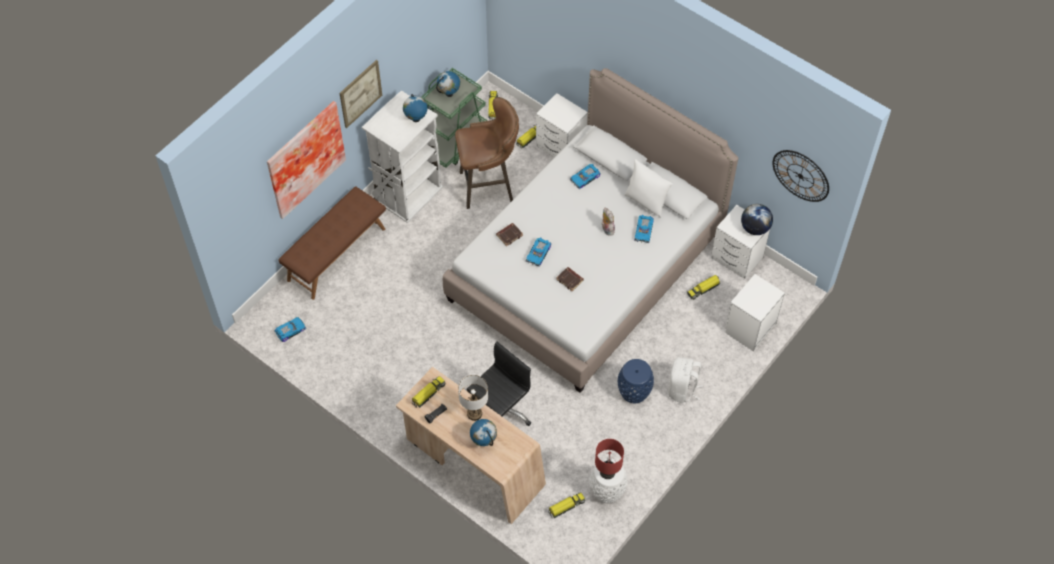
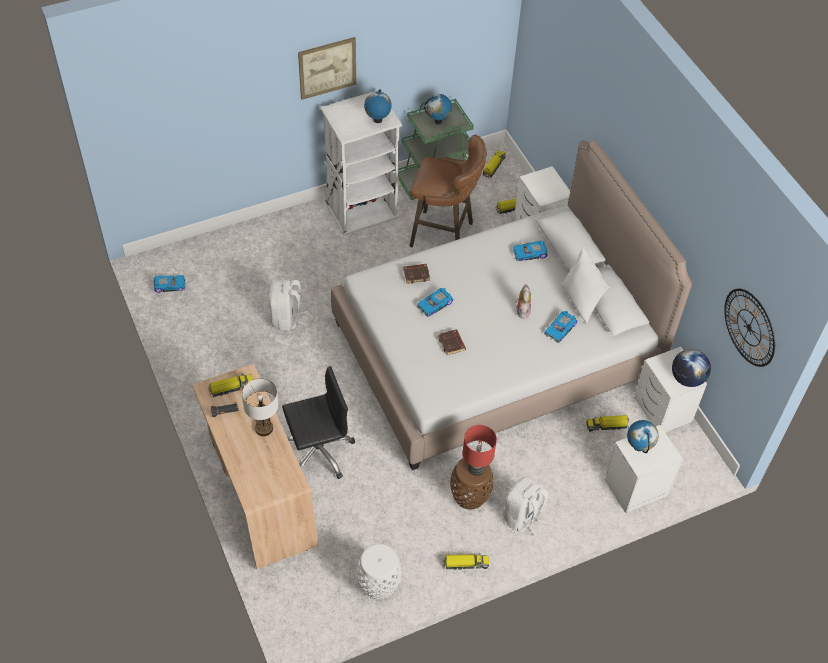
camera: 25 degrees right, 5 degrees down
picture [267,101,346,219] -> none
brown bench [278,187,386,300] -> none
globe [470,419,497,446] -> globe moved to [627,420,659,453]
toy truck [548,492,585,518] -> toy truck moved to [444,553,489,570]
red table lamp [595,439,624,479] -> red table lamp moved to [463,425,497,476]
blue stool [618,359,654,403] -> brown stool [450,458,493,509]
none -> white backpack [269,279,308,330]

